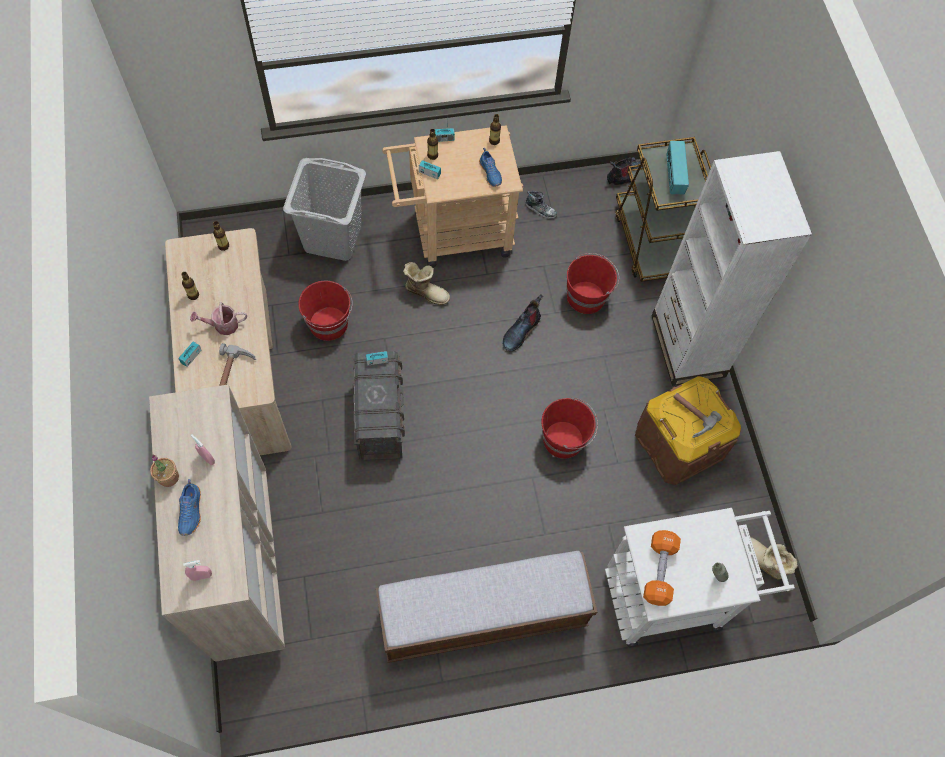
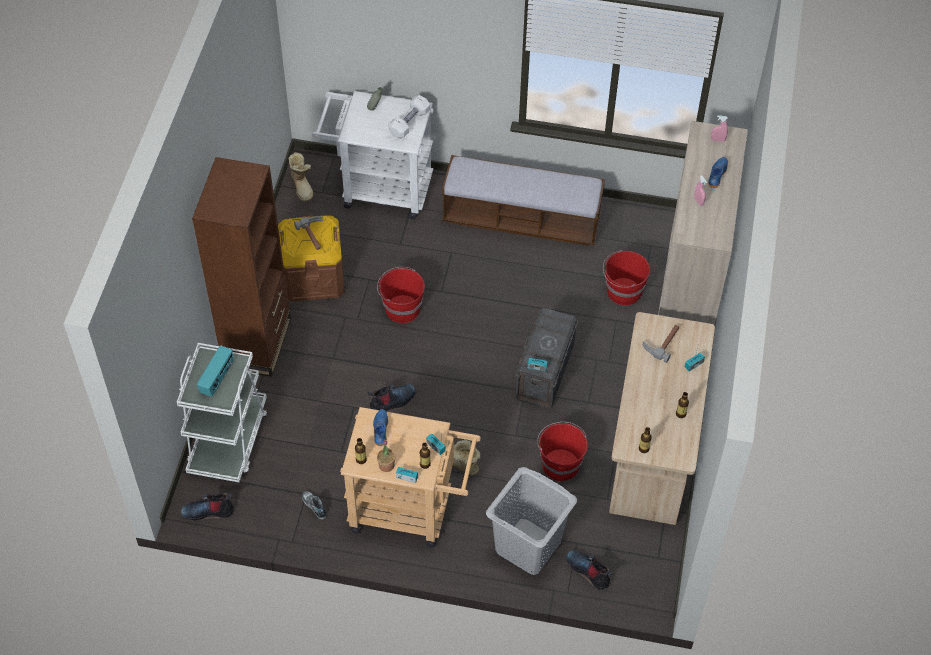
camera: 155 degrees left, 10 degrees down
potted plant [150,454,179,487] -> potted plant moved to [377,440,396,472]
watering can [190,302,247,335] -> none
red bucket [566,253,619,314] -> red bucket moved to [603,250,650,305]
brown cart [615,137,711,282] -> white cart [177,343,267,482]
orange dumbbell [643,530,681,606] -> white dumbbell [389,95,430,139]
white bookcase [652,151,812,386] -> brown bookcase [192,157,291,377]
none -> boot [566,550,612,591]

